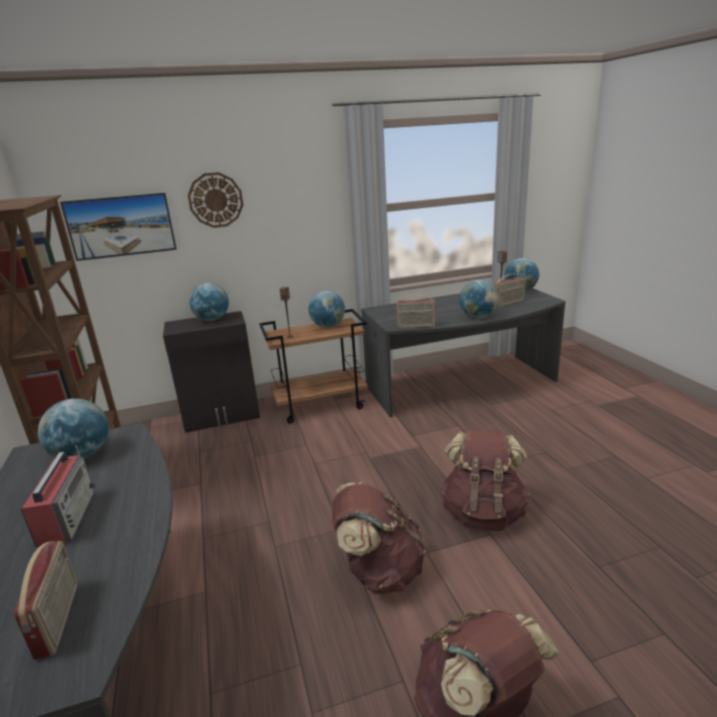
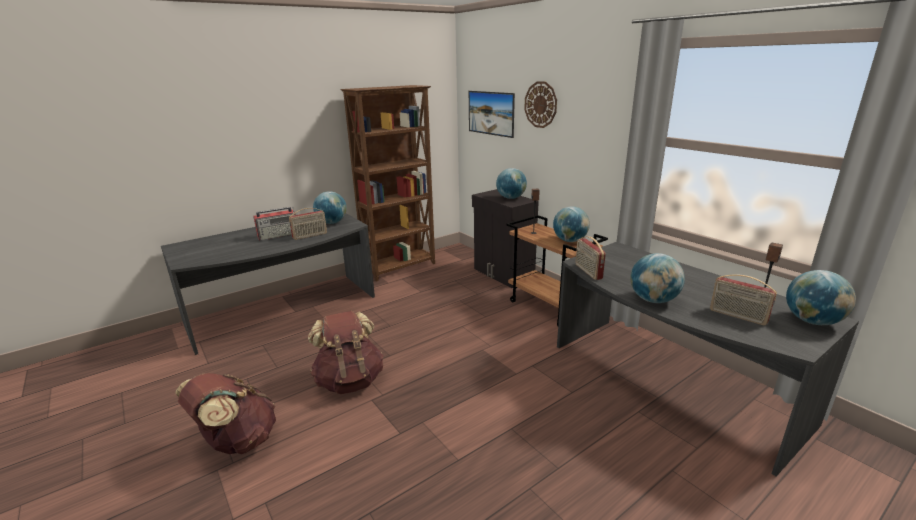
camera: 70 degrees right, 0 degrees up
radio [14,541,78,660] -> radio moved to [289,208,327,240]
brown backpack [439,430,530,531] -> none

